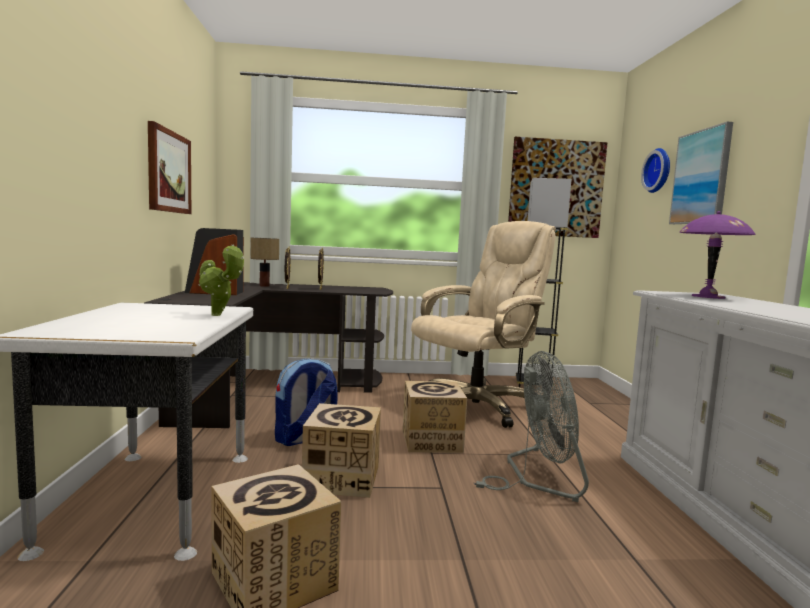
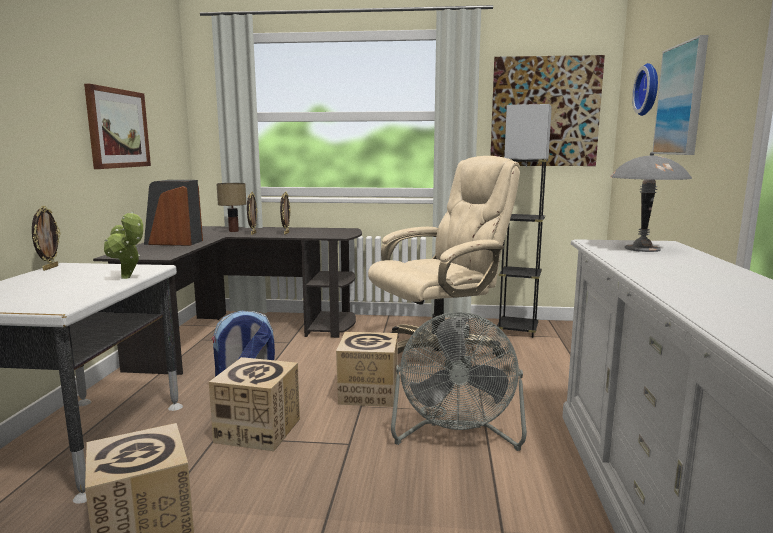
camera: 10 degrees right, 5 degrees up
grey fan [473,351,589,503] -> grey fan turned 90 degrees clockwise [391,312,527,451]
purple table lamp [679,211,756,299] -> grey table lamp [610,152,692,252]
none -> picture frame [32,206,60,271]

